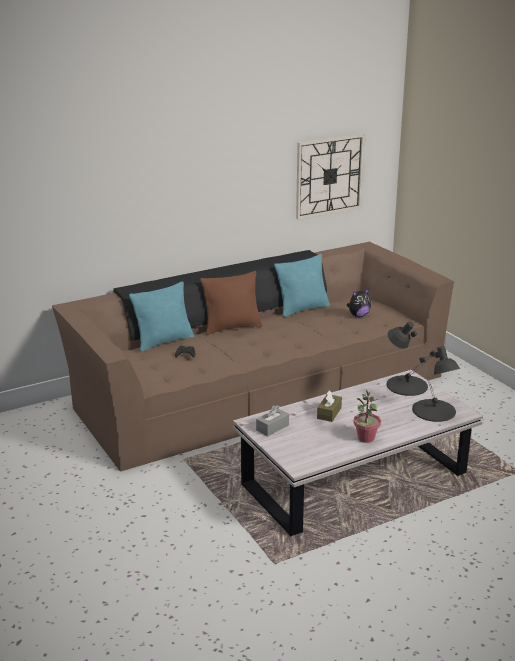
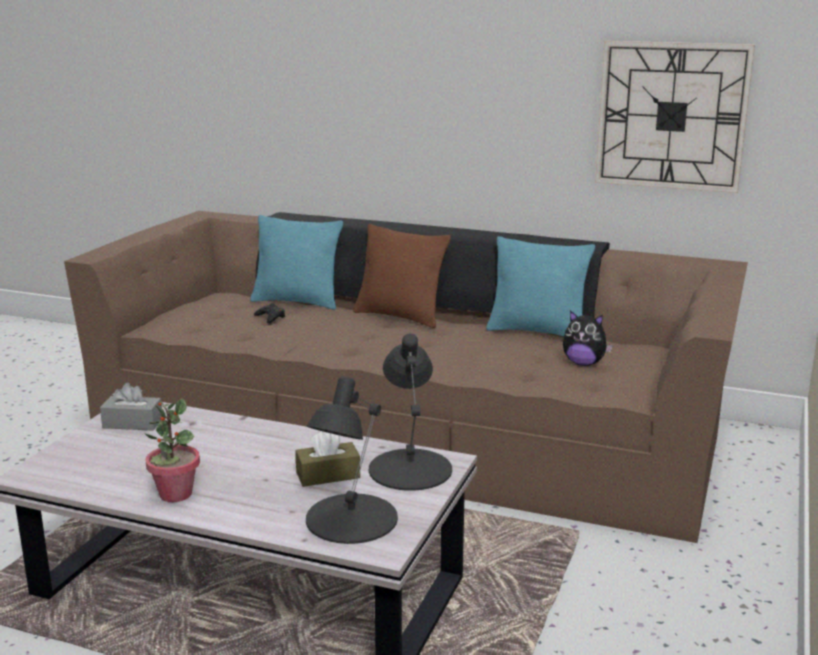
camera: 50 degrees right, 5 degrees down
brown tissue box [317,391,342,422] -> brown tissue box moved to [295,431,360,487]

